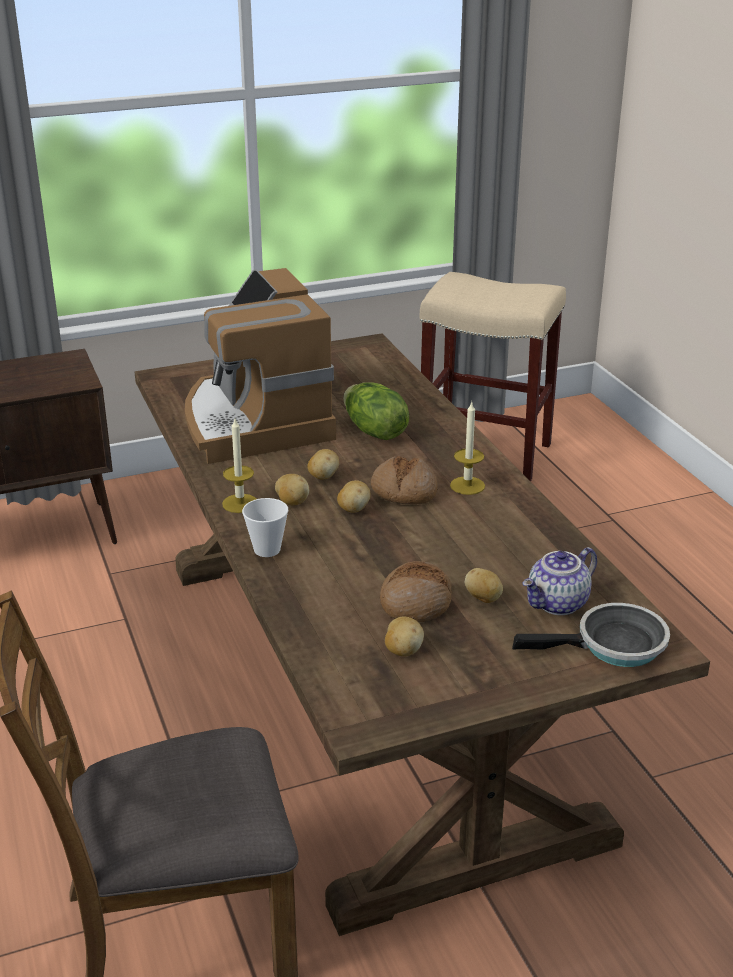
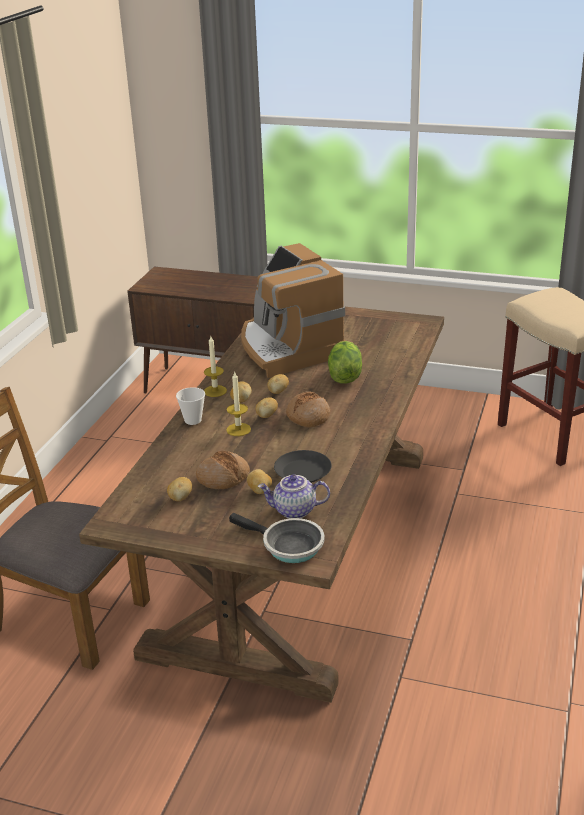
camera: 40 degrees right, 0 degrees up
coffee machine [185,268,336,464] -> coffee machine turned 45 degrees counterclockwise [241,243,346,378]
candle [450,401,485,495] -> candle moved to [226,371,251,436]
none -> black plate [274,450,332,483]

